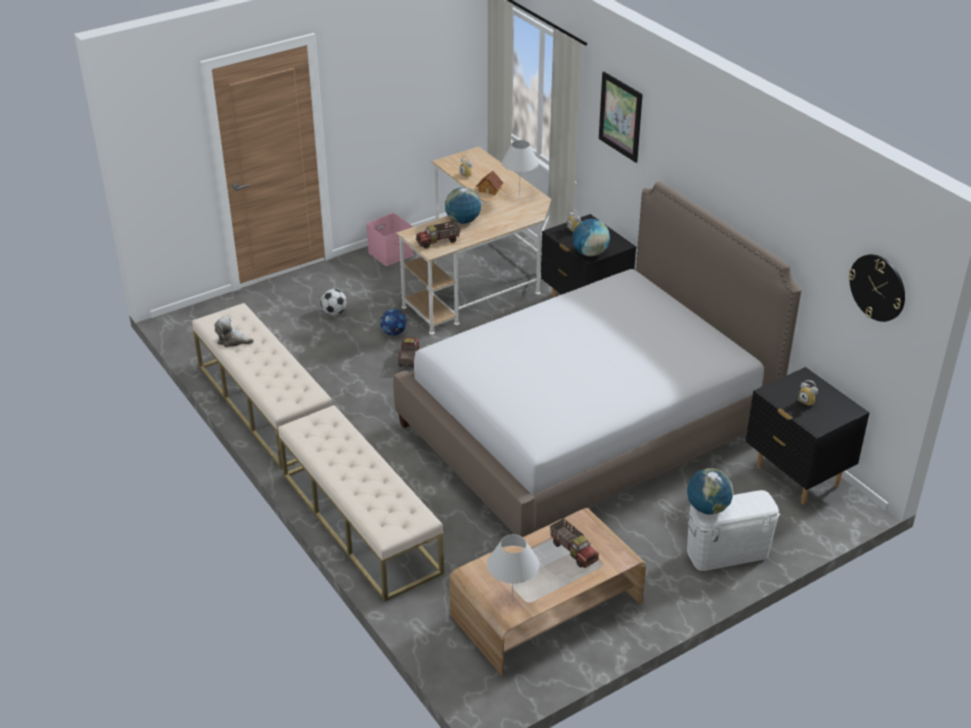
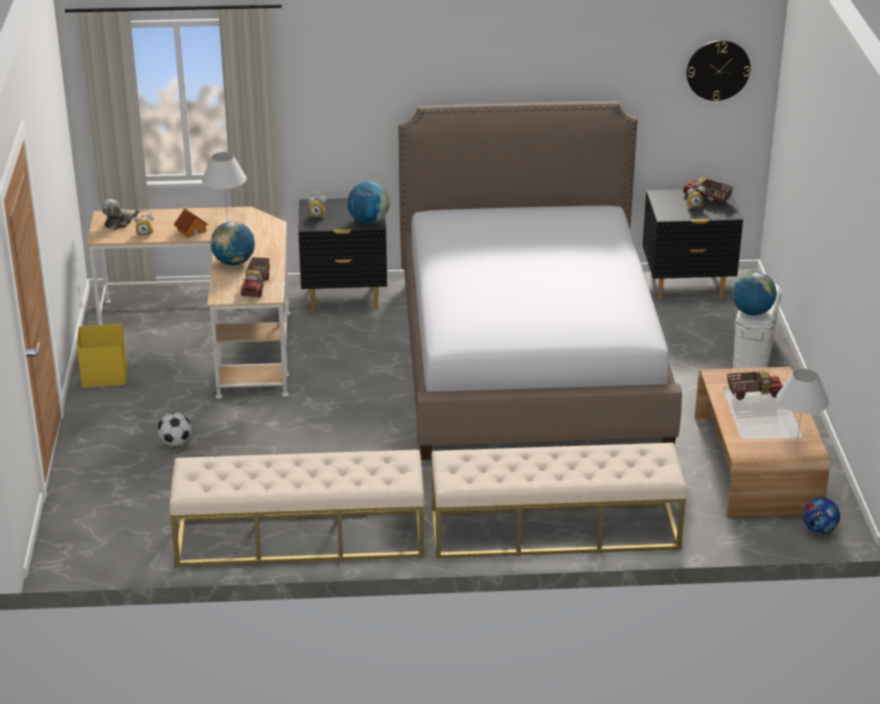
camera: 60 degrees left, 5 degrees down
plush toy [214,316,254,347] -> plush toy moved to [102,199,139,230]
pink storage box [366,213,413,266] -> yellow storage box [77,324,127,387]
football [380,309,407,336] -> football moved to [803,497,840,534]
toy truck [398,338,420,368] -> toy truck moved to [683,177,733,206]
picture [599,72,643,163] -> none

